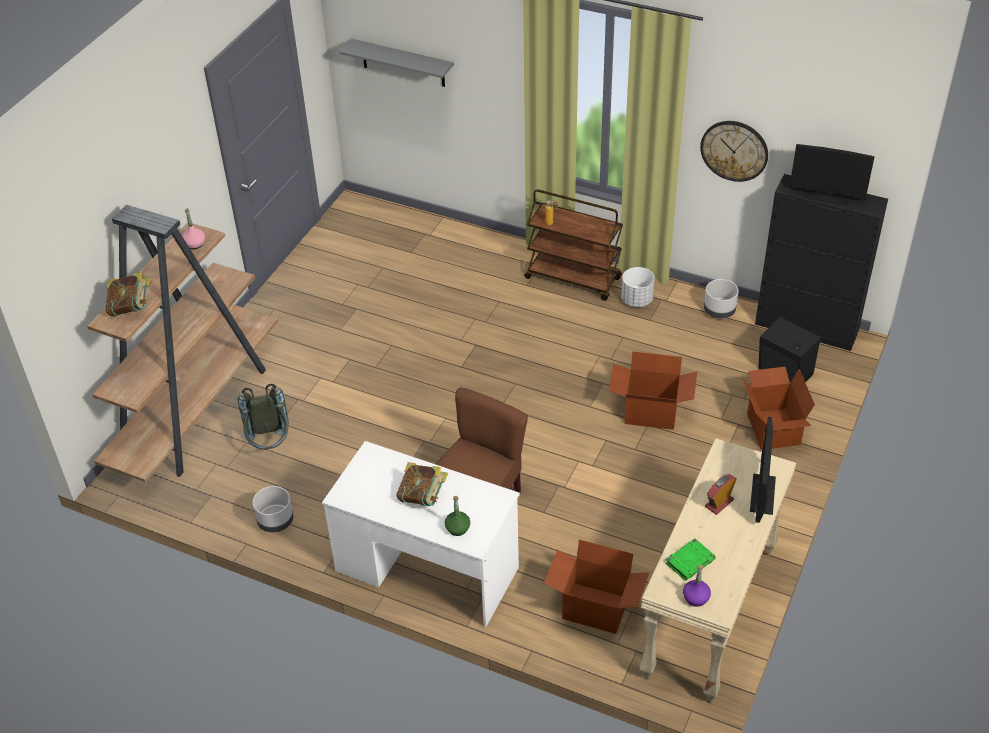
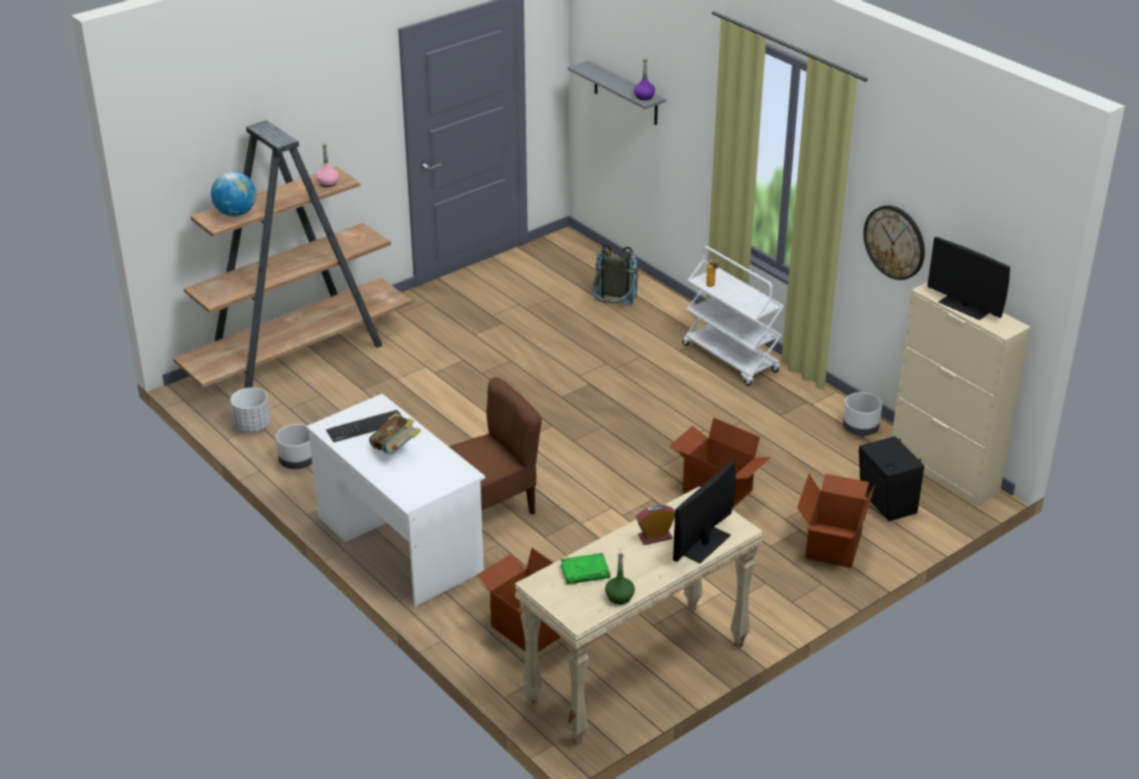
camera: 25 degrees right, 10 degrees down
book [105,272,150,317] -> globe [211,172,256,217]
grey backpack [238,384,289,450] -> grey backpack moved to [592,244,638,305]
green bottle [445,496,470,536] -> green bottle moved to [605,553,635,605]
brown cart [524,189,623,301] -> white cart [682,246,784,386]
white planter [621,267,655,307] -> white planter moved to [230,388,270,432]
purple bottle [683,565,711,607] -> purple bottle moved to [634,58,655,100]
black cabinet [755,174,888,351] -> beige cabinet [892,282,1031,506]
none -> keyboard [326,410,402,442]

